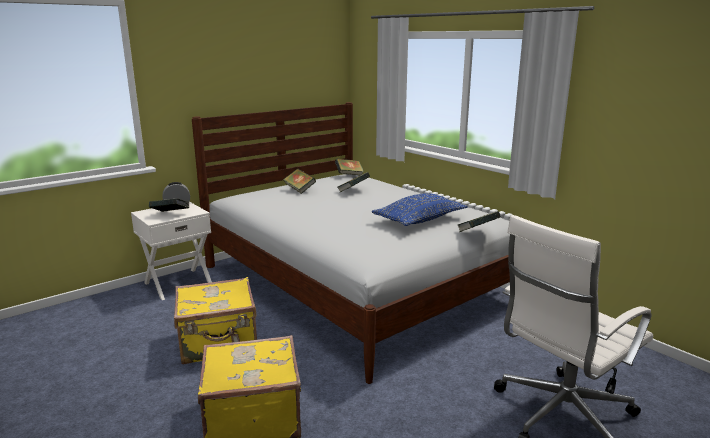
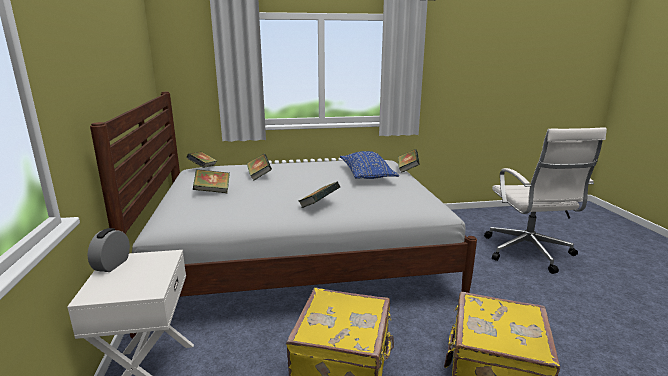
camera: 60 degrees left, 0 degrees up
book [149,198,189,212] -> book moved to [299,182,340,208]

